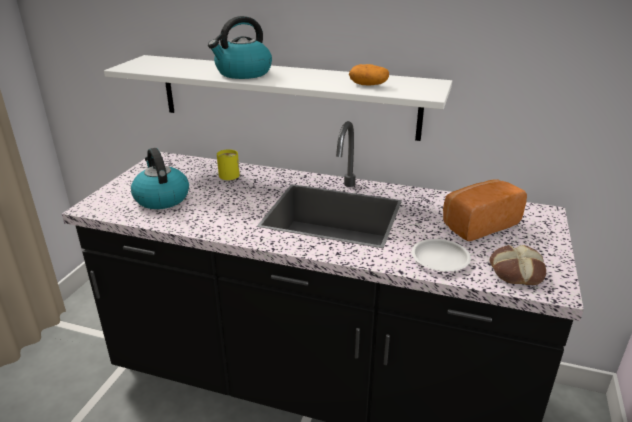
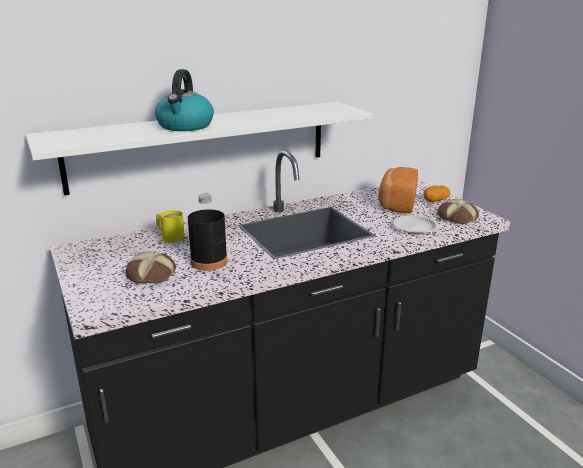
camera: 45 degrees left, 5 degrees down
kettle [131,148,189,209] -> bread [125,251,176,283]
potato [349,64,389,85] -> potato moved to [423,185,451,202]
none -> black bottle [188,193,228,271]

